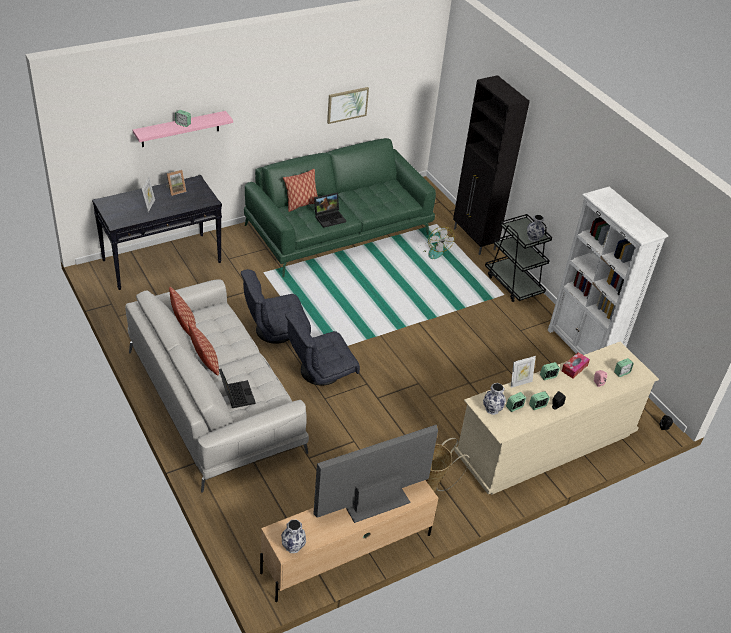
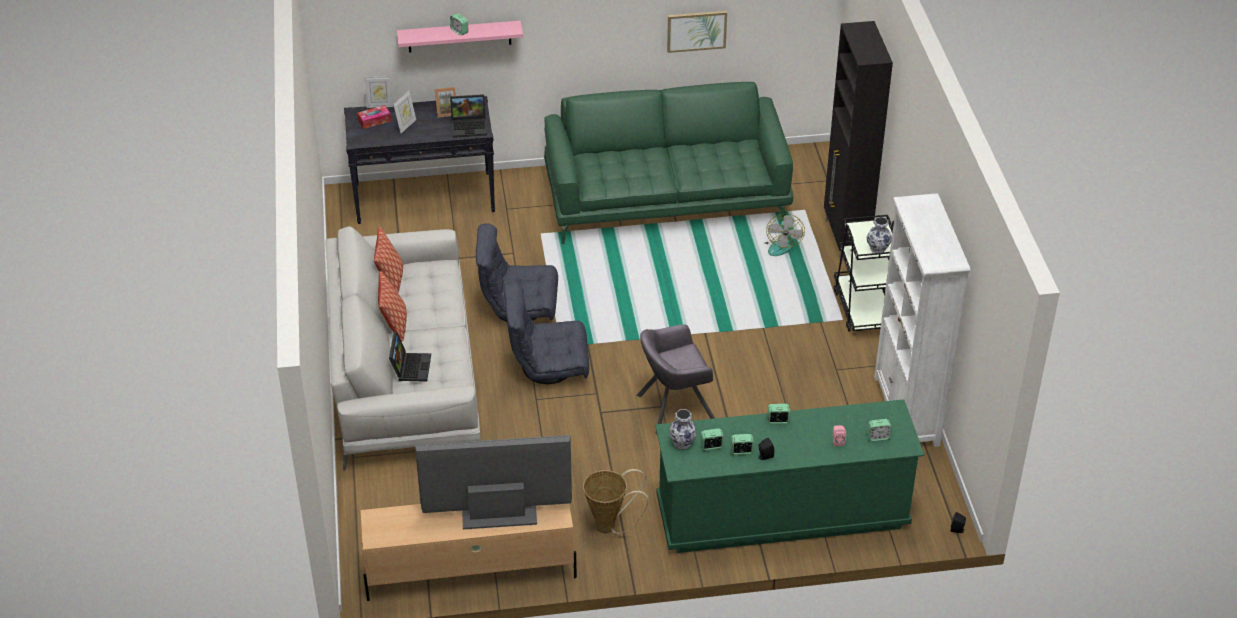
camera: 25 degrees right, 0 degrees up
vase [281,519,306,553] -> none
pillow [283,169,318,212] -> none
laptop [314,193,346,228] -> laptop moved to [450,94,487,138]
beige dresser [455,342,659,495] -> green dresser [655,399,924,553]
picture frame [511,356,536,388] -> picture frame moved to [364,76,393,108]
tissue box [562,352,590,378] -> tissue box moved to [357,105,391,129]
none -> grey armchair [636,324,715,434]

